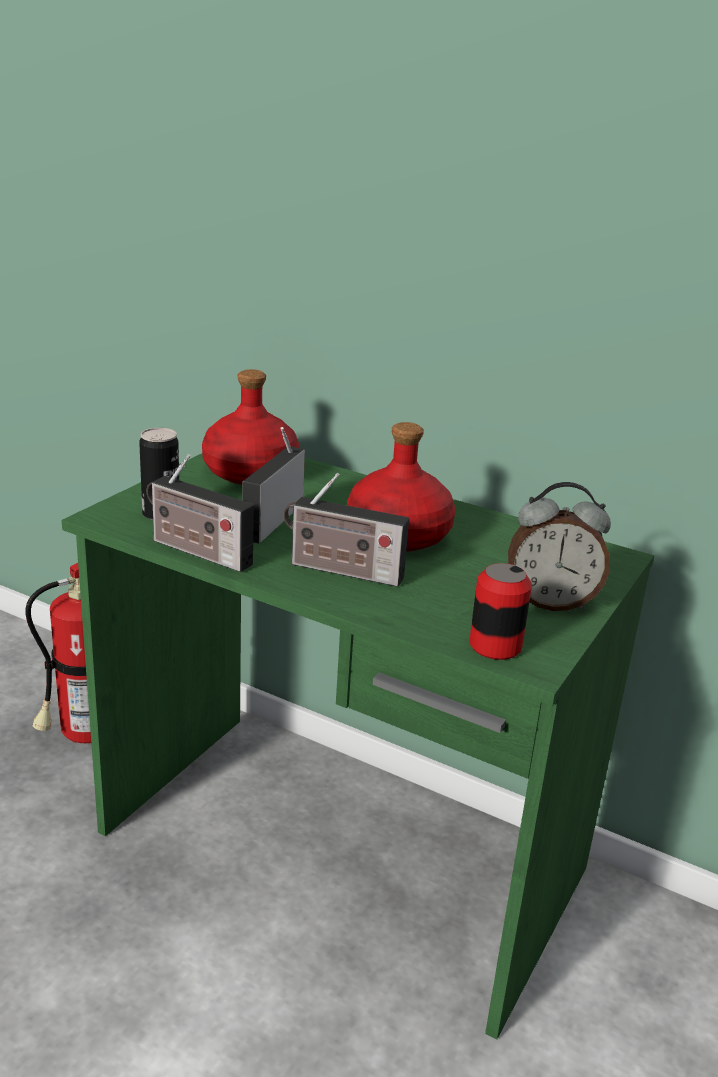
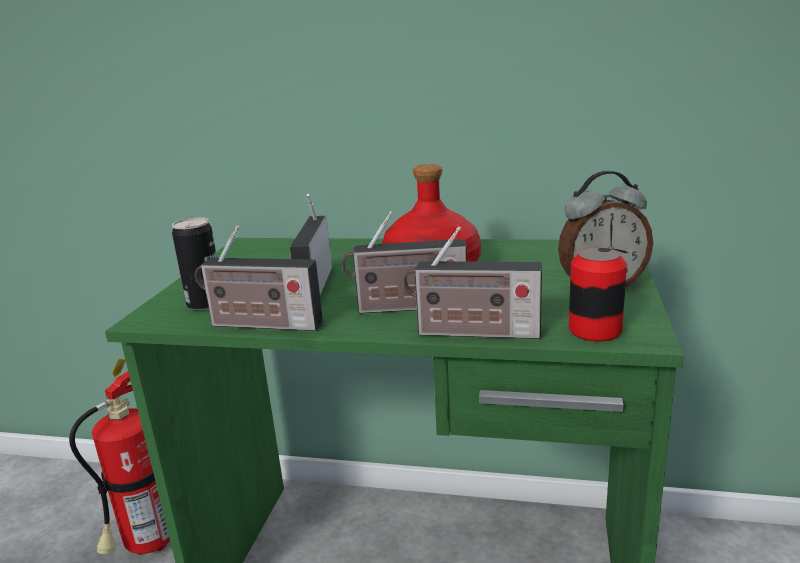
camera: 15 degrees left, 5 degrees down
red bottle [202,369,300,485] -> none
none -> radio [403,226,542,339]

